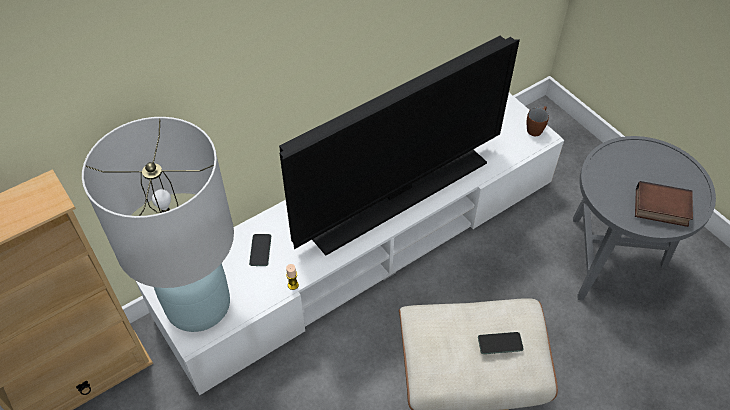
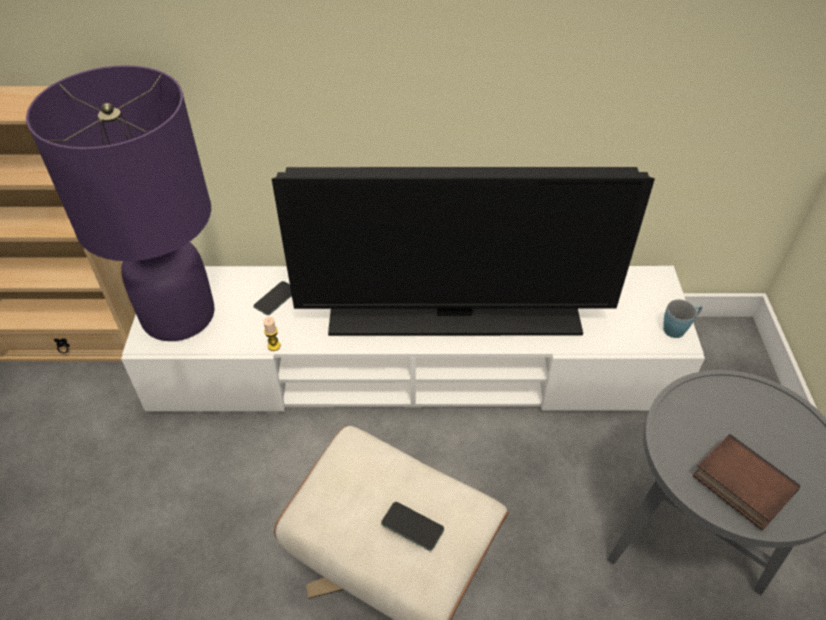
camera: 35 degrees right, 5 degrees down
white table lamp [82,117,234,332] -> purple table lamp [26,65,214,341]
brown mug [526,106,549,136] -> blue mug [663,299,703,338]

